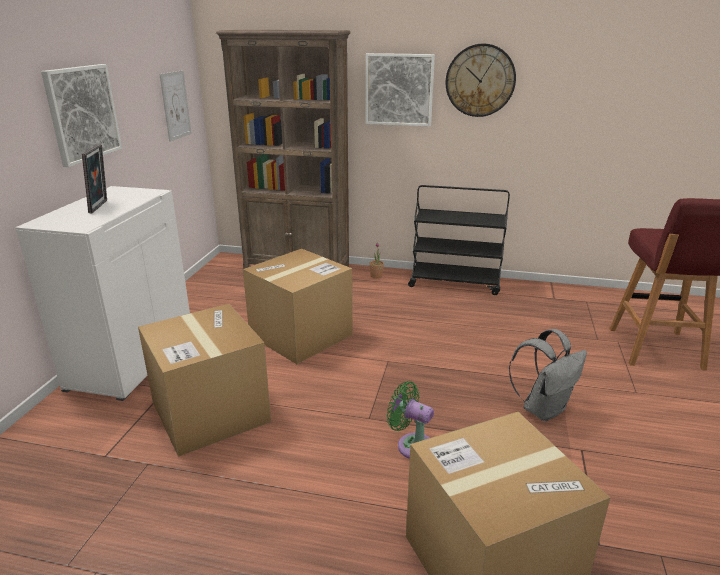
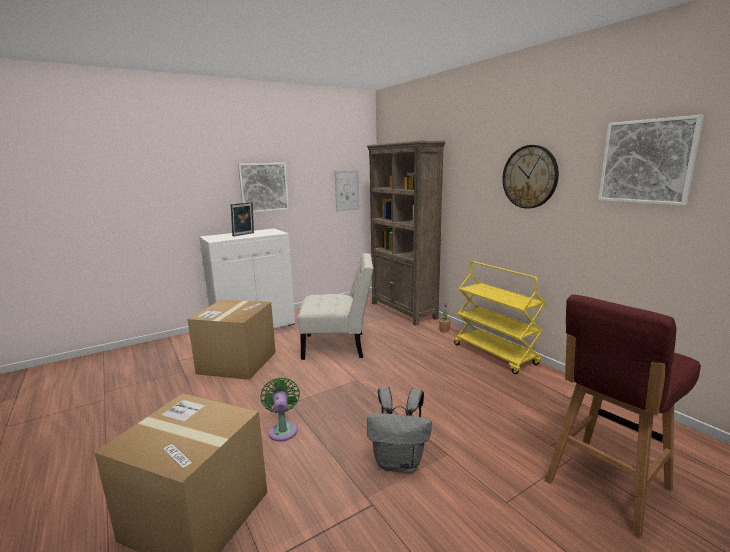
camera: 45 degrees right, 10 degrees down
cardboard box [243,249,353,364] -> white chair [298,253,373,360]
picture [365,53,435,127] -> picture moved to [598,115,704,206]
black cart [408,185,510,295] -> yellow cart [454,261,546,374]

